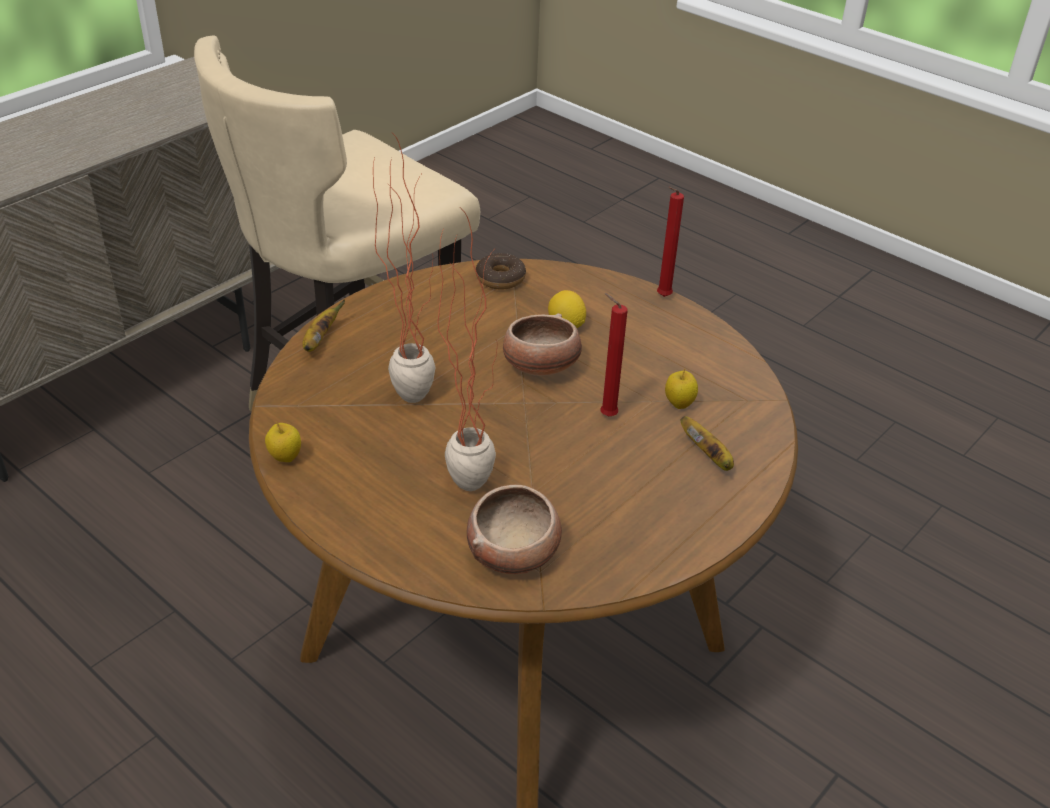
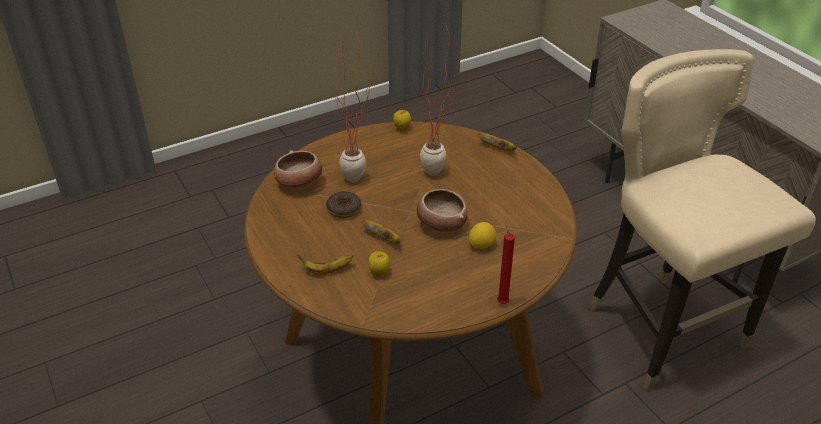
camera: 110 degrees right, 0 degrees up
donut [476,253,526,289] -> donut moved to [326,191,361,218]
red candle [600,293,628,416] -> banana [361,219,401,244]

